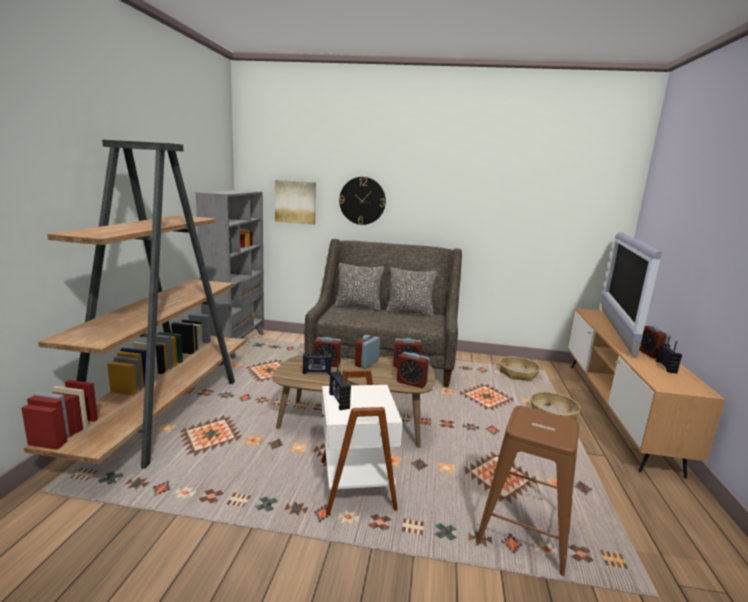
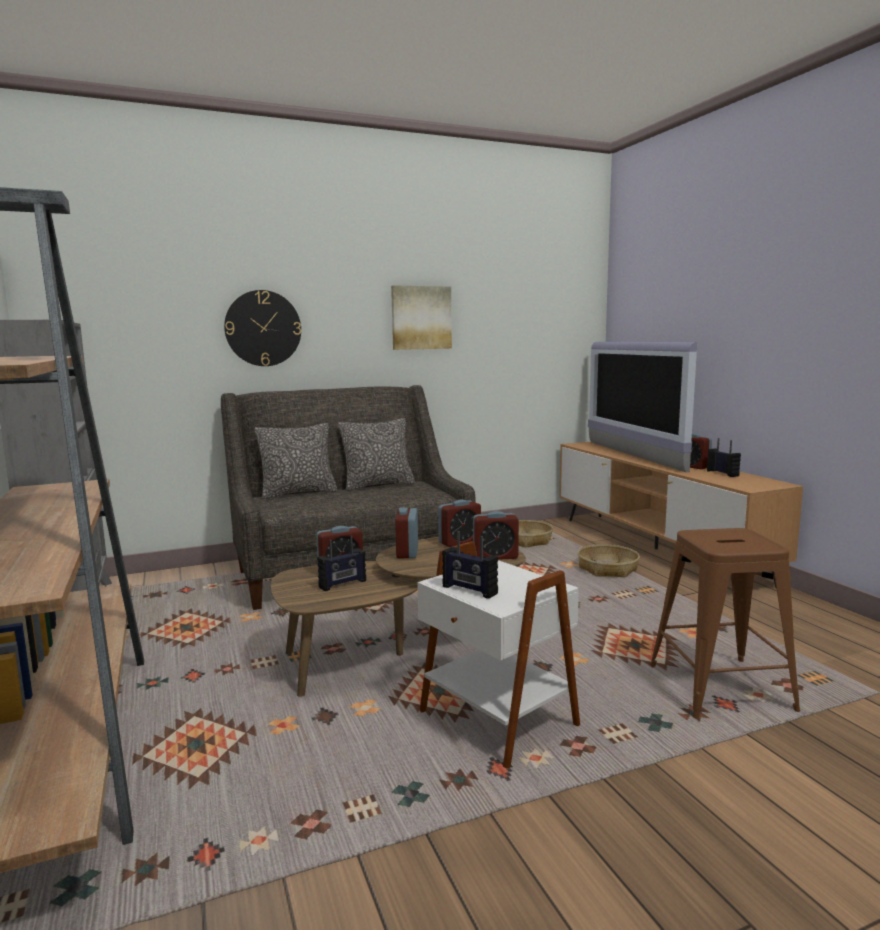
camera: 30 degrees left, 5 degrees down
picture [275,180,316,225] -> picture moved to [391,285,452,350]

